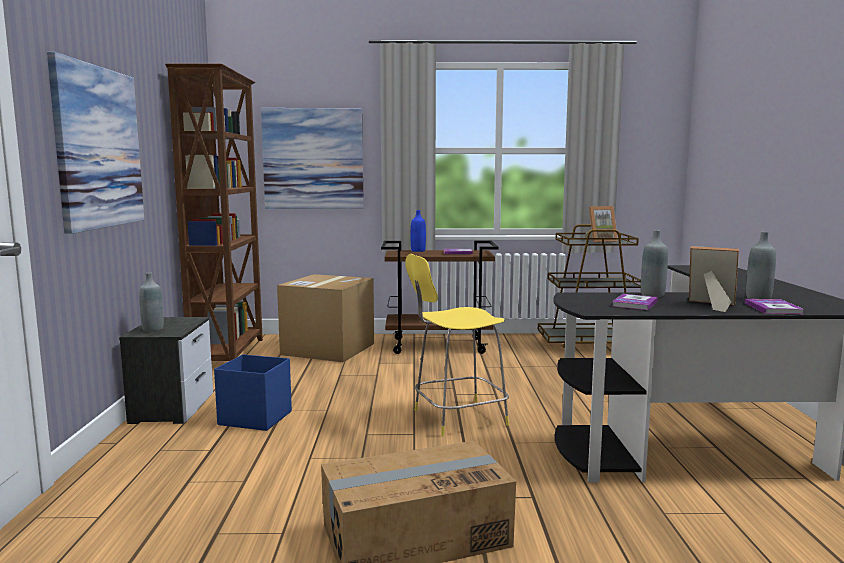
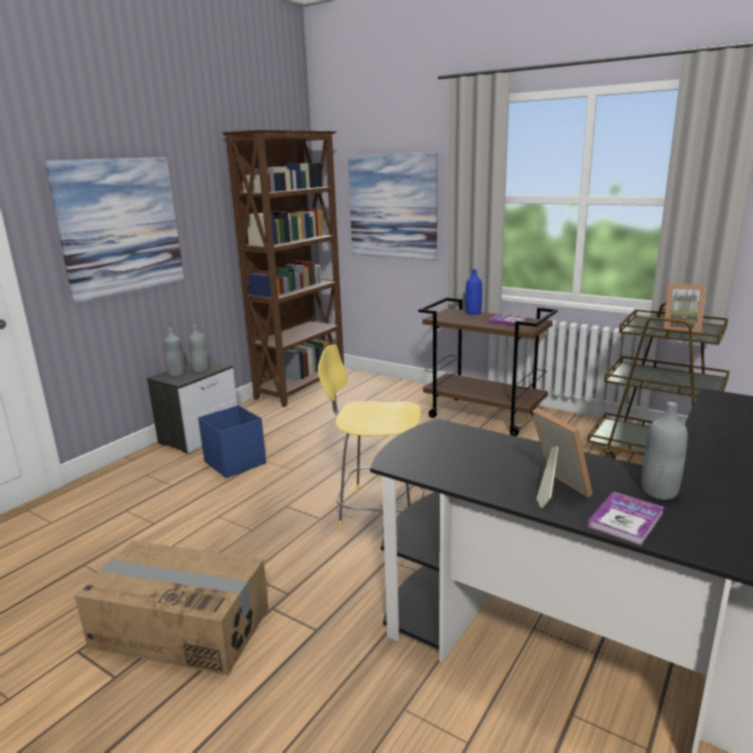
camera: 35 degrees right, 10 degrees up
cardboard box [277,274,374,362] -> none
book [612,294,658,310] -> none
grey bottle [641,230,668,297] -> grey bottle moved to [189,325,209,372]

